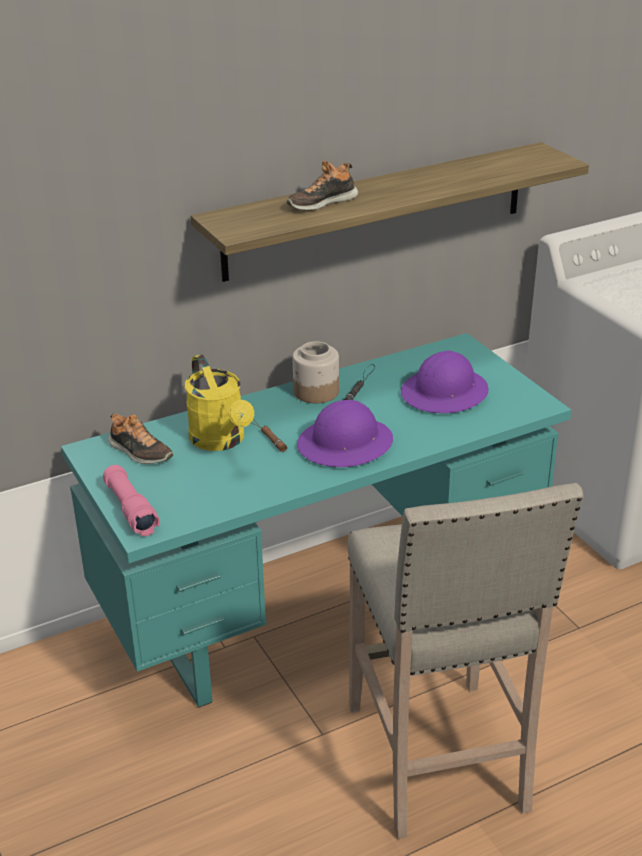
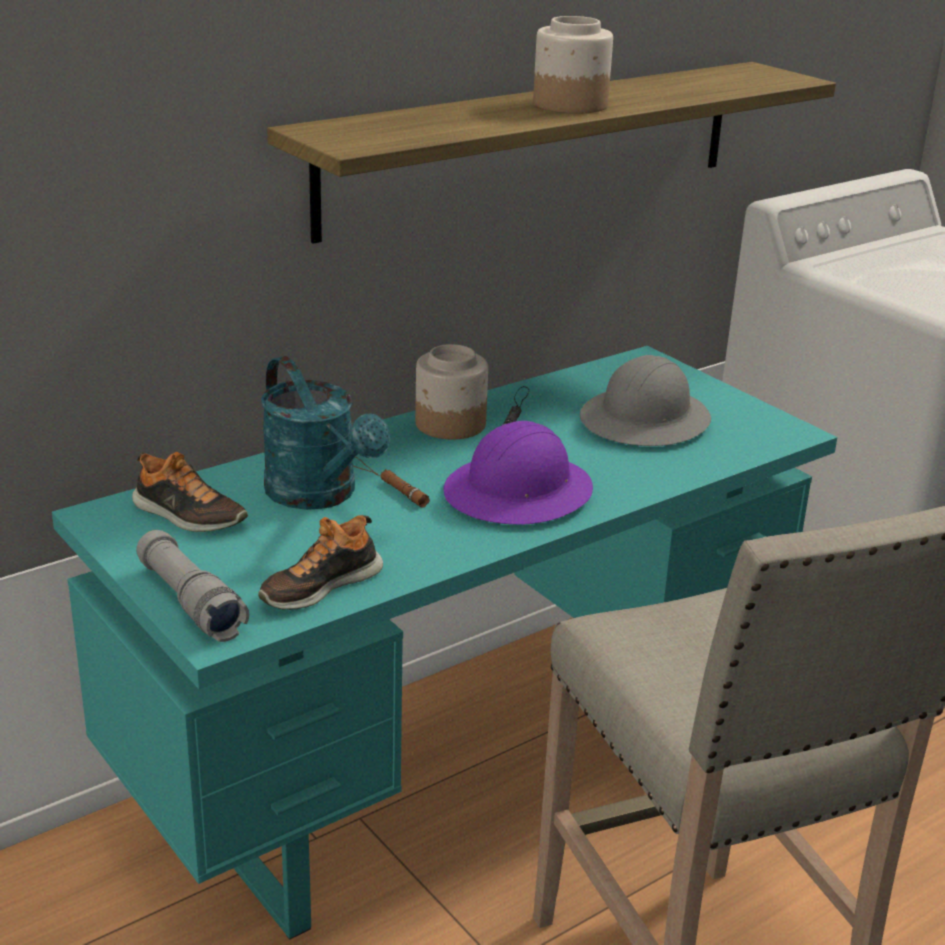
camera: 10 degrees left, 5 degrees down
pink flashlight [103,465,160,536] -> grey flashlight [136,530,249,642]
yellow watering can [185,355,254,451] -> turquoise watering can [261,356,390,510]
shoe [286,160,358,211] -> shoe moved to [258,515,383,610]
purple hard hat [401,351,488,413] -> grey hard hat [580,355,711,446]
none -> jar [533,16,613,114]

